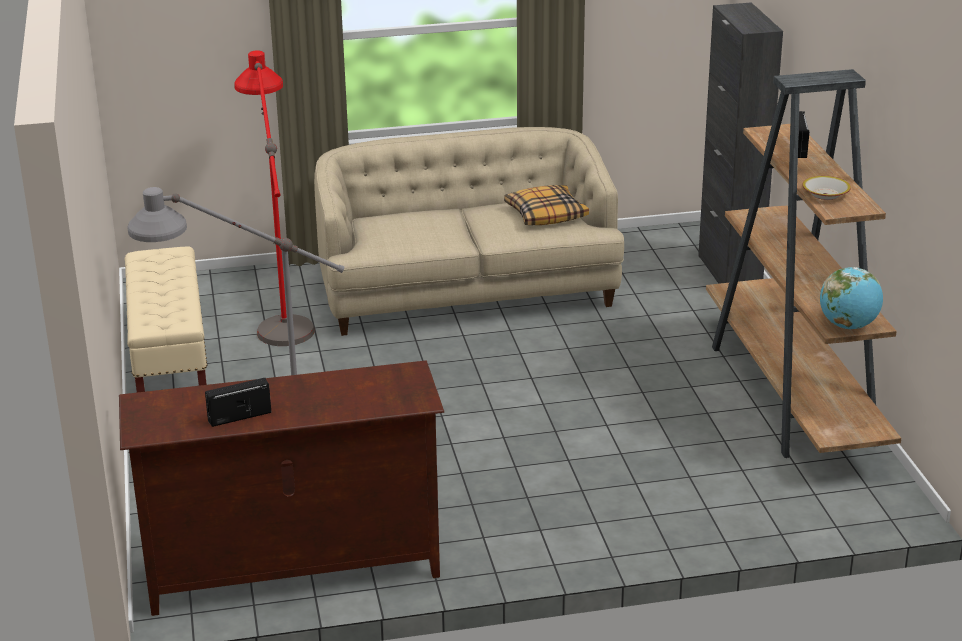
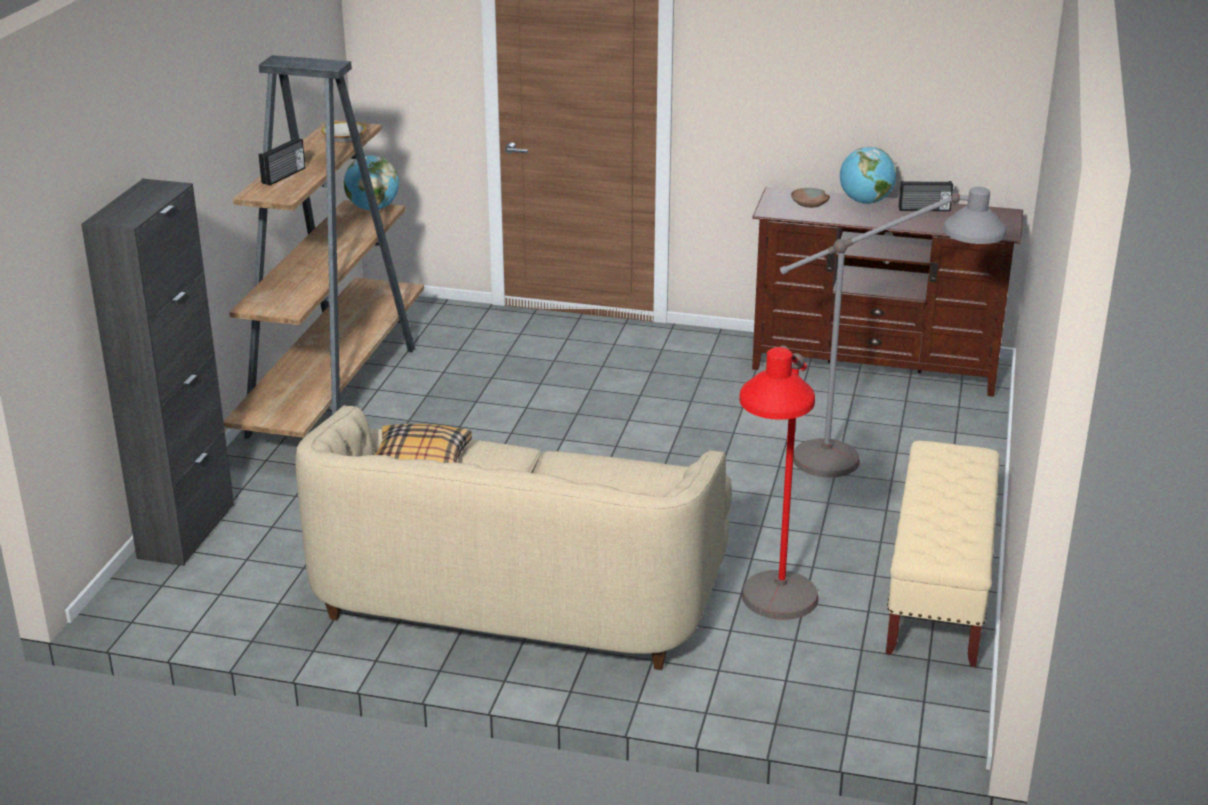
camera: 155 degrees left, 0 degrees up
none -> brown bowl [791,188,830,208]
none -> globe [840,147,897,204]

